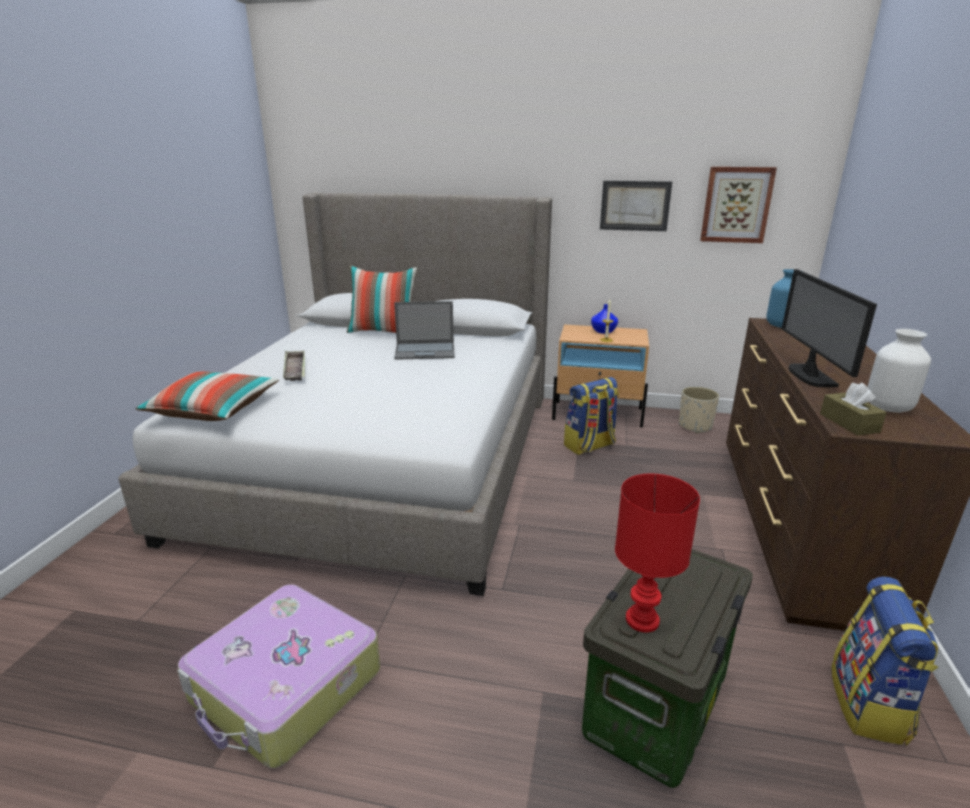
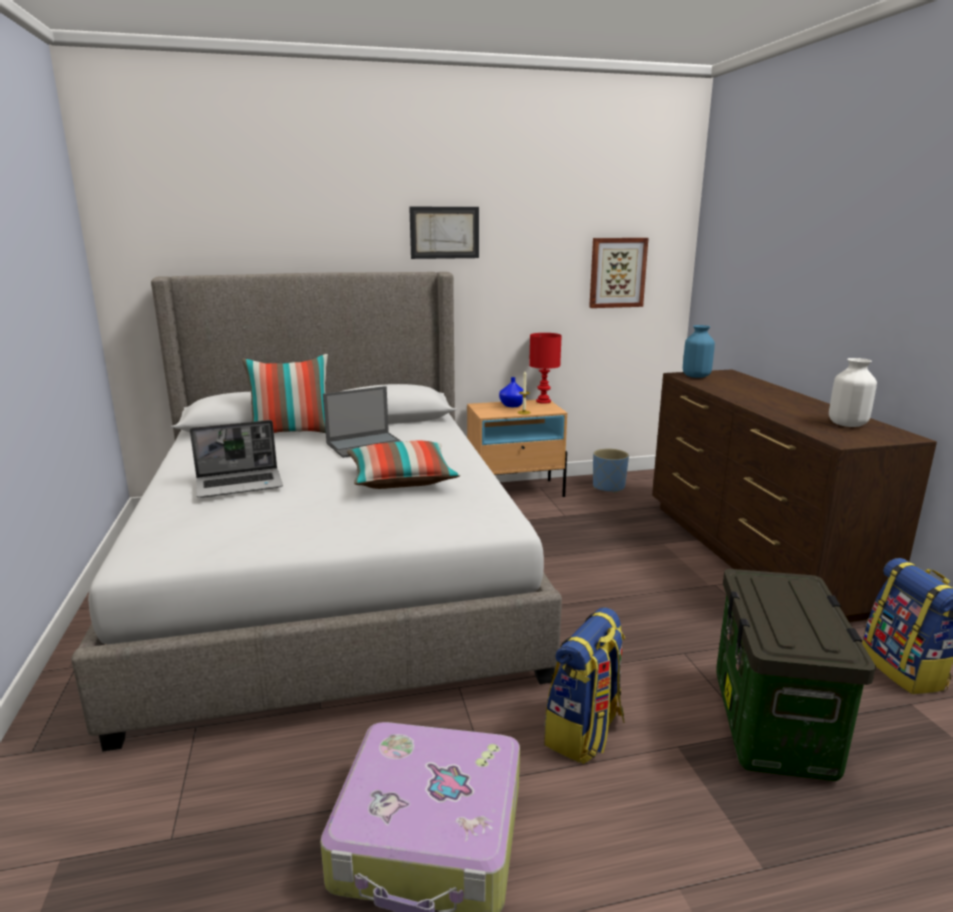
camera: 25 degrees left, 5 degrees down
pillow [135,372,279,421] -> pillow moved to [347,441,460,489]
tray [283,351,305,381] -> laptop [190,420,283,498]
backpack [564,377,619,455] -> backpack moved to [544,607,625,764]
picture [600,181,672,231] -> picture moved to [409,207,479,259]
red table lamp [615,473,700,633] -> red table lamp moved to [529,333,562,404]
beige planter [679,387,719,433] -> blue planter [593,448,629,493]
monitor [782,269,877,387] -> none
brown tissue box [820,383,887,435] -> none

